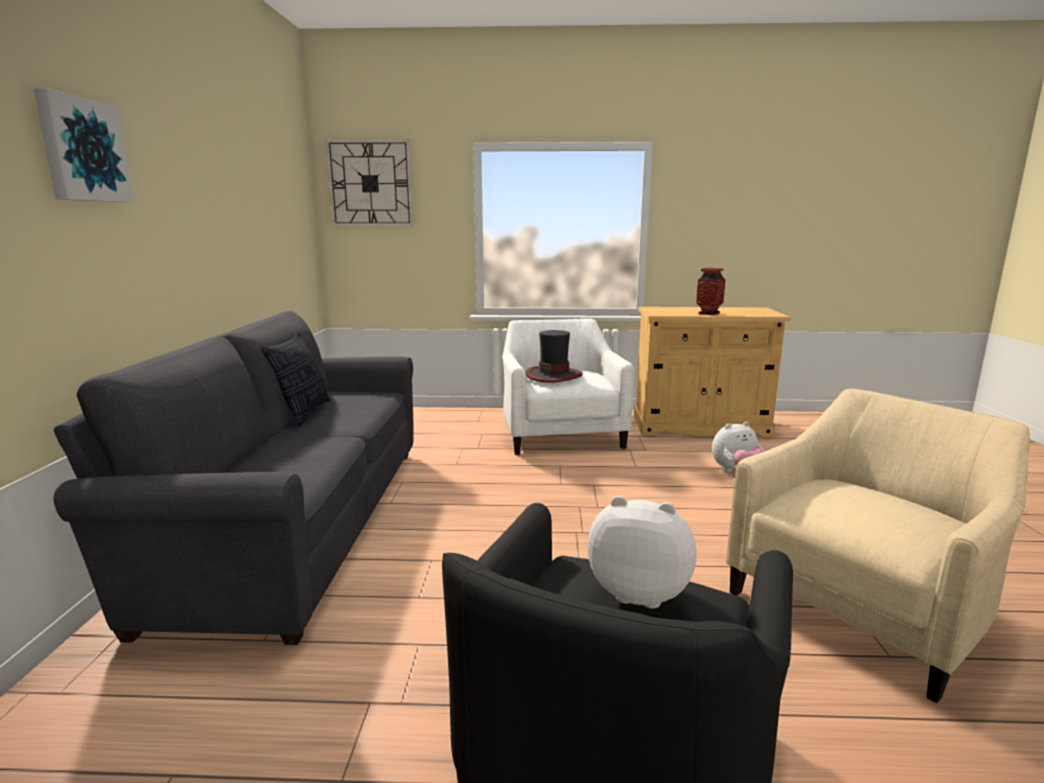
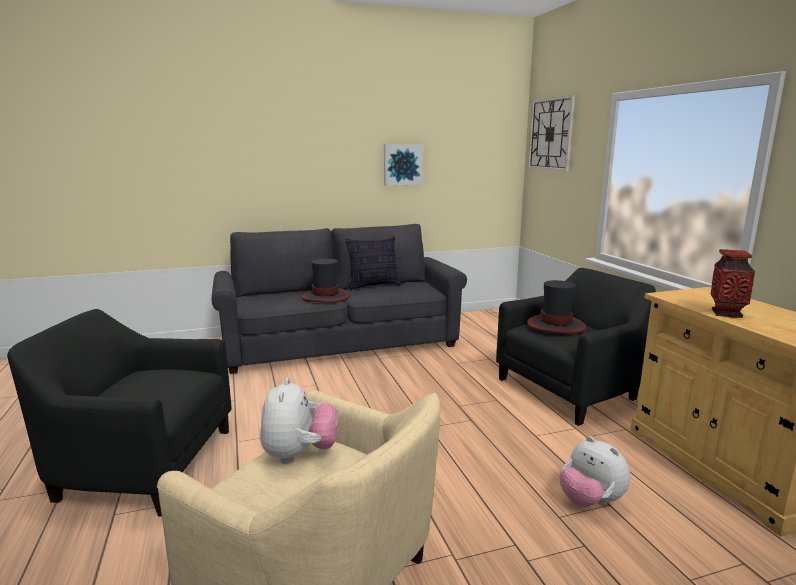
camera: 70 degrees right, 0 degrees up
picture [33,88,134,202] -> picture moved to [384,145,423,186]
white armchair [503,319,634,455] -> black armchair [496,268,656,426]
plush toy [587,496,697,609] -> plush toy moved to [260,377,338,464]
none -> hat [301,259,350,303]

